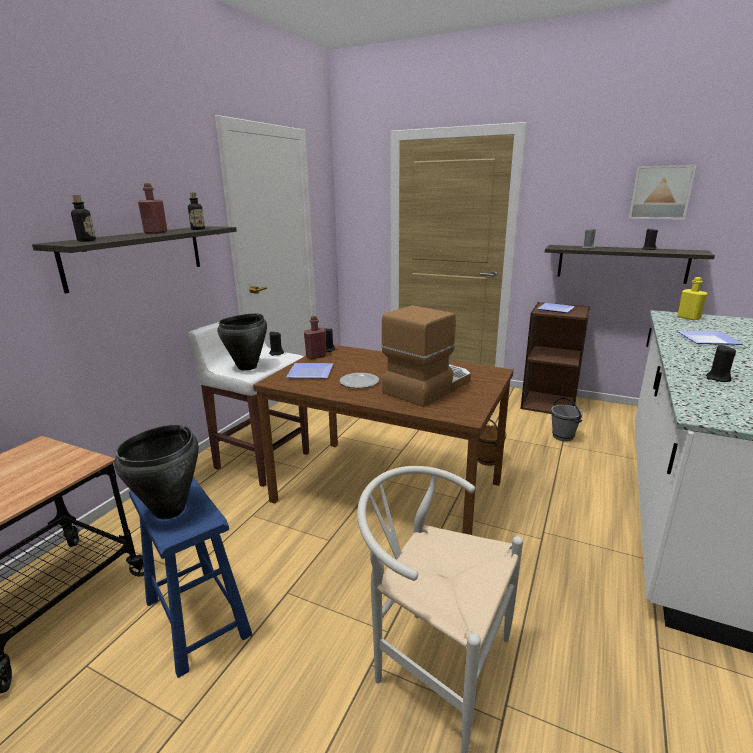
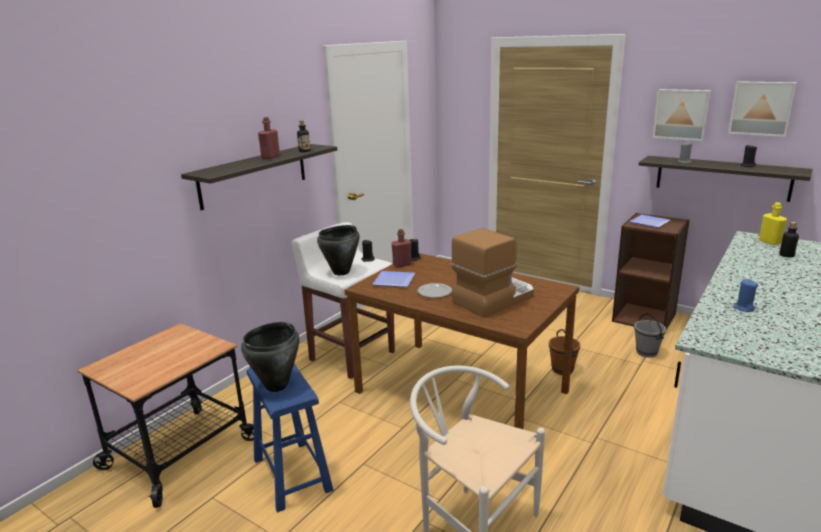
camera: 10 degrees right, 0 degrees up
bottle [71,195,96,241] -> bottle moved to [779,222,799,258]
plate [677,330,743,345] -> none
black candle [706,345,736,382] -> blue candle [733,279,758,312]
none -> picture [652,89,711,141]

